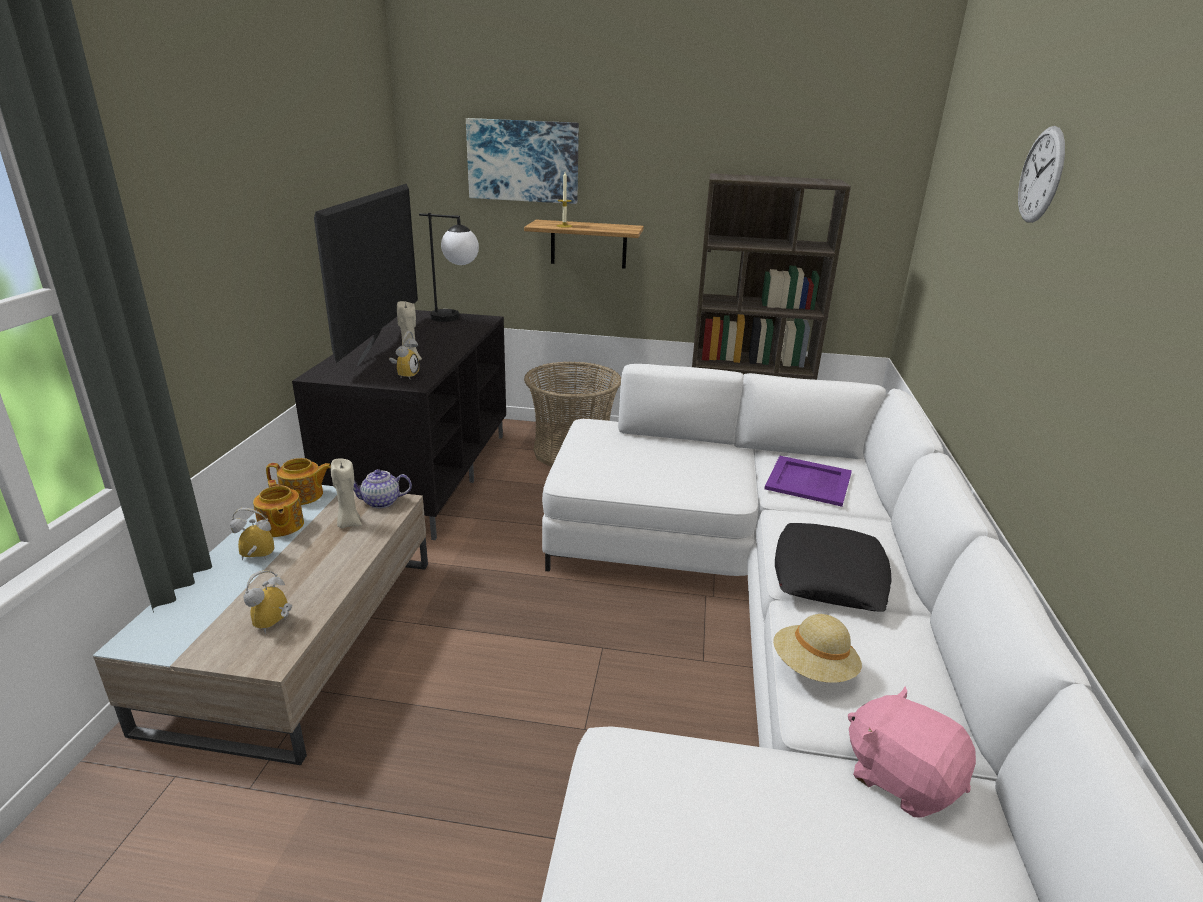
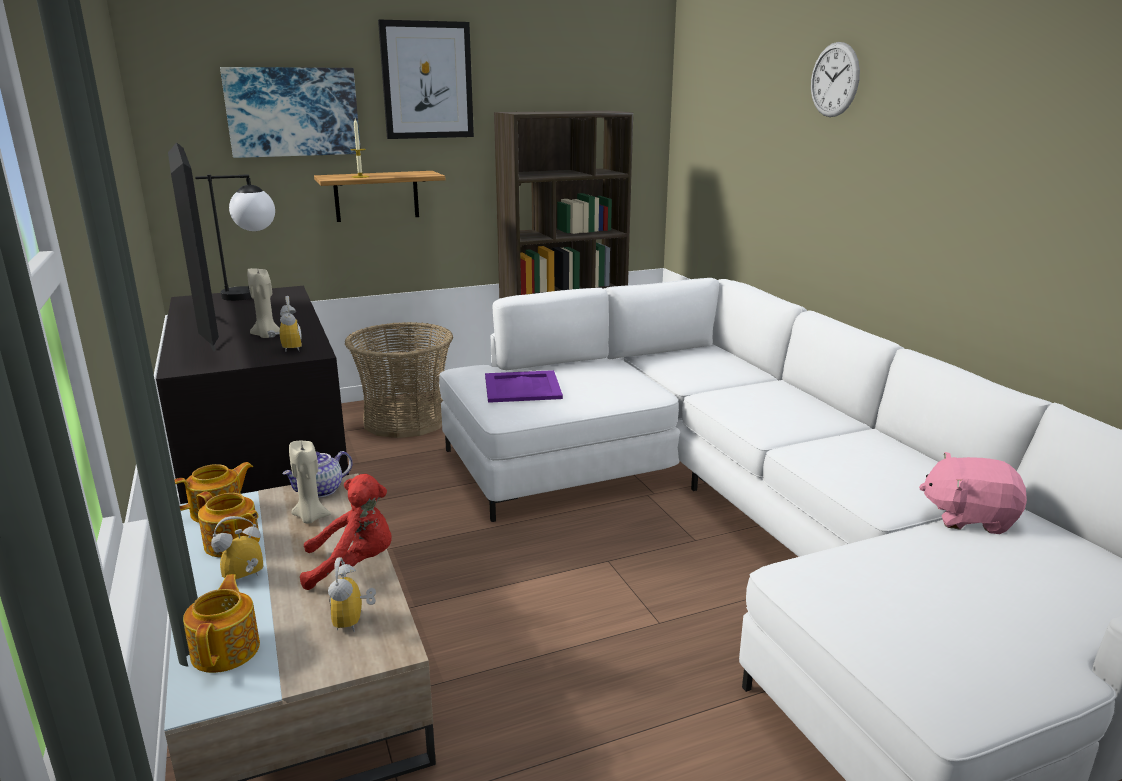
camera: 30 degrees left, 5 degrees down
purple tray [764,456,852,507] -> purple tray moved to [485,370,563,403]
beige hat [773,614,862,683] -> none
black pillow [775,523,891,612] -> none
none -> teapot [183,574,260,673]
none -> red plush toy [300,474,392,590]
none -> picture [378,20,474,139]

